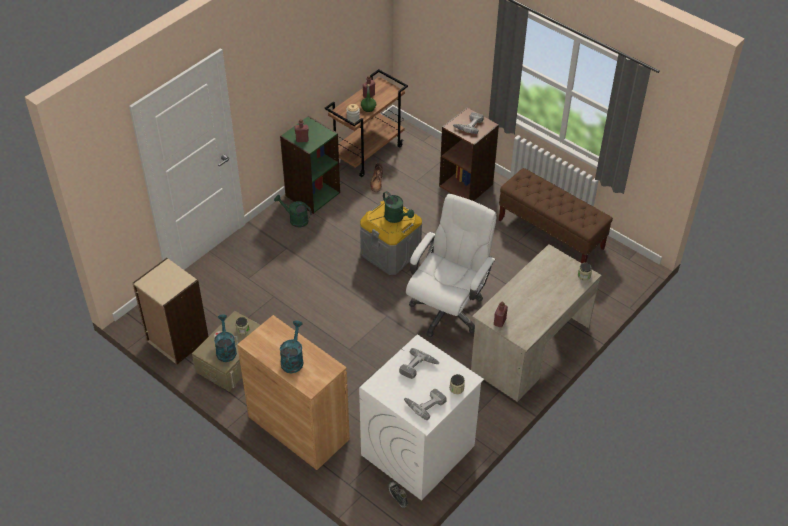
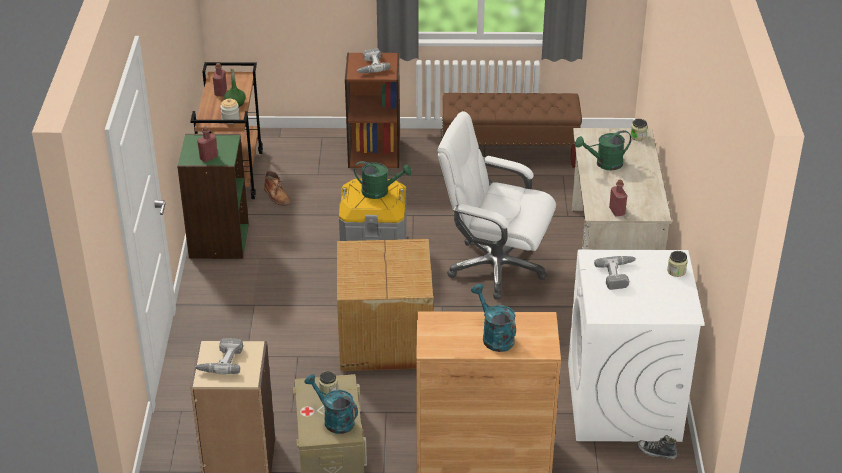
camera: 40 degrees left, 10 degrees down
green watering can [274,195,312,227] -> green watering can moved to [575,130,631,170]
power drill [404,389,447,420] -> power drill moved to [195,338,243,375]
white office chair [406,194,497,337] -> white office chair turned 60 degrees counterclockwise [438,111,556,299]
none -> cardboard box [337,239,433,371]

